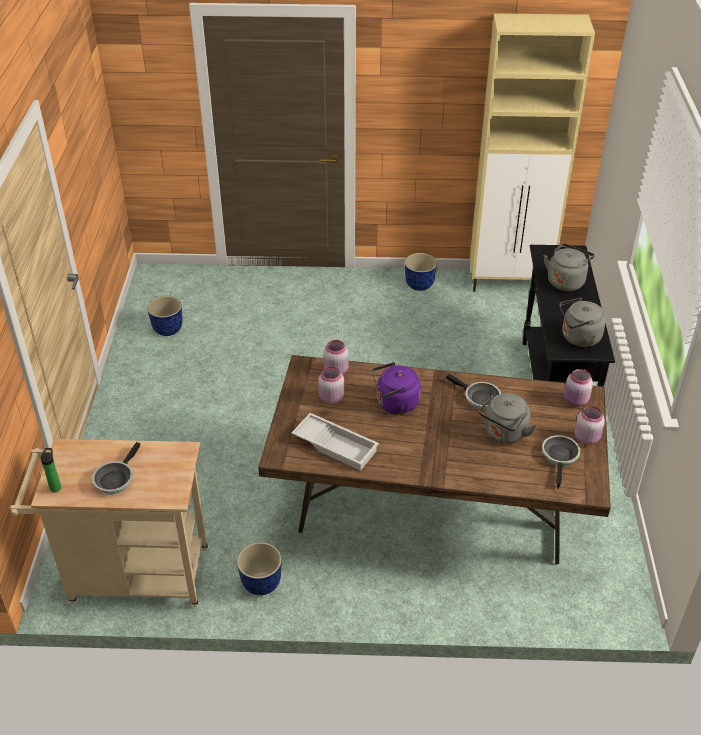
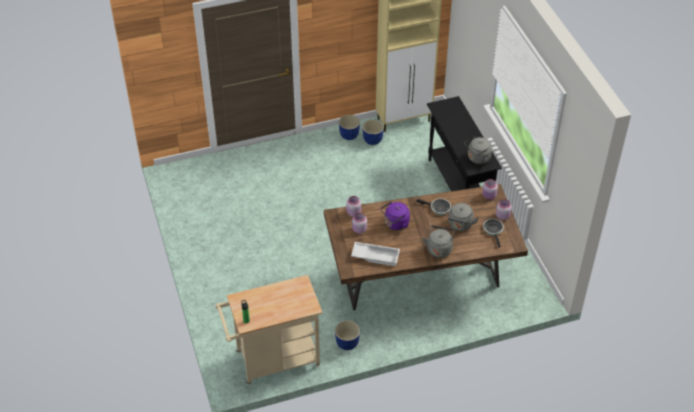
camera: 20 degrees left, 5 degrees up
frying pan [92,442,140,494] -> none
planter [147,296,183,336] -> planter moved to [362,120,384,145]
grey kettle [543,243,595,291] -> grey kettle moved to [422,226,455,258]

